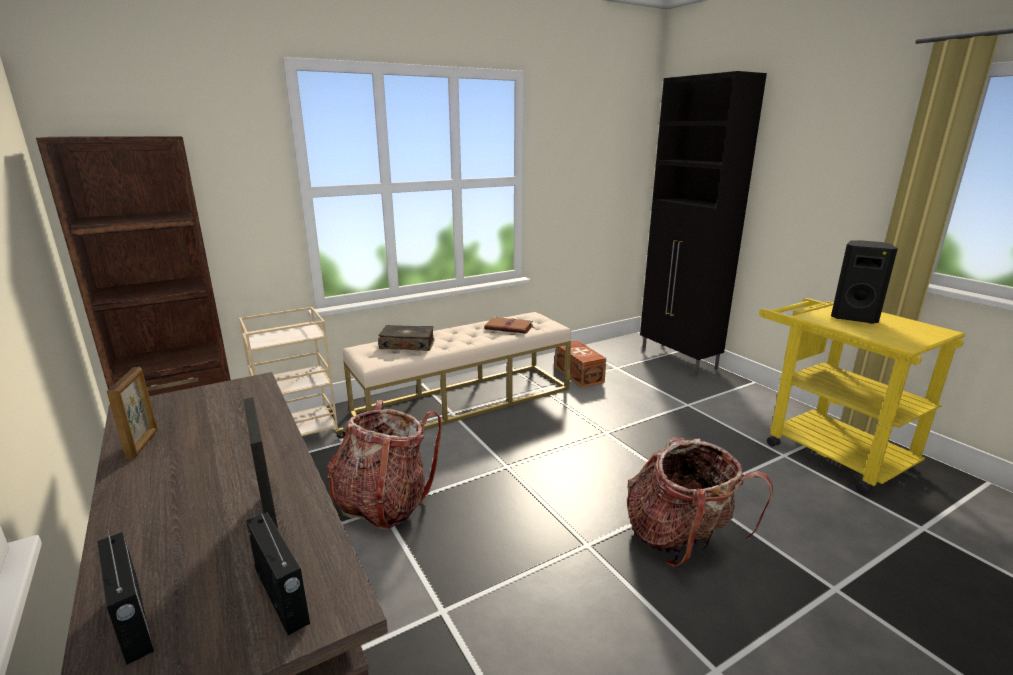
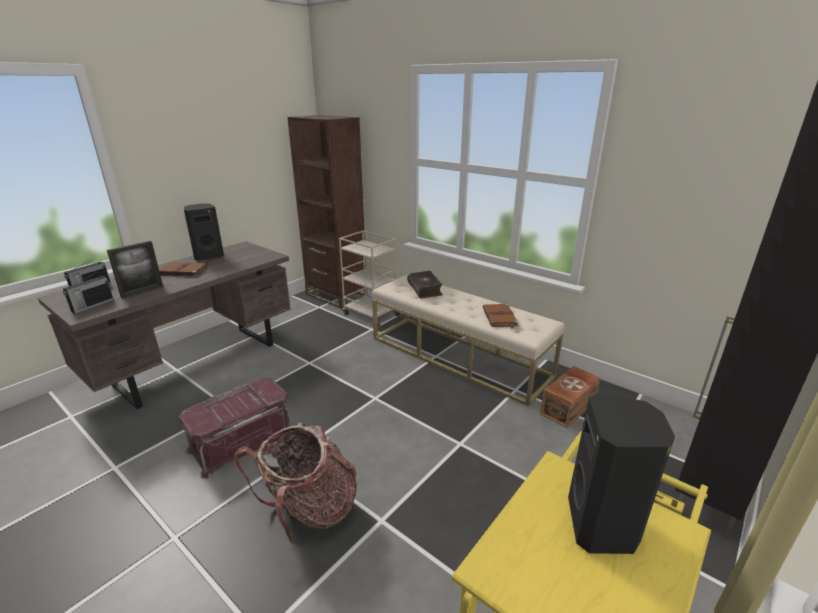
camera: 70 degrees right, 5 degrees up
picture frame [107,367,158,460] -> black speaker [184,203,224,261]
backpack [327,400,442,530] -> none
none -> brown book [159,263,208,277]
none -> red storage box [179,378,292,478]

